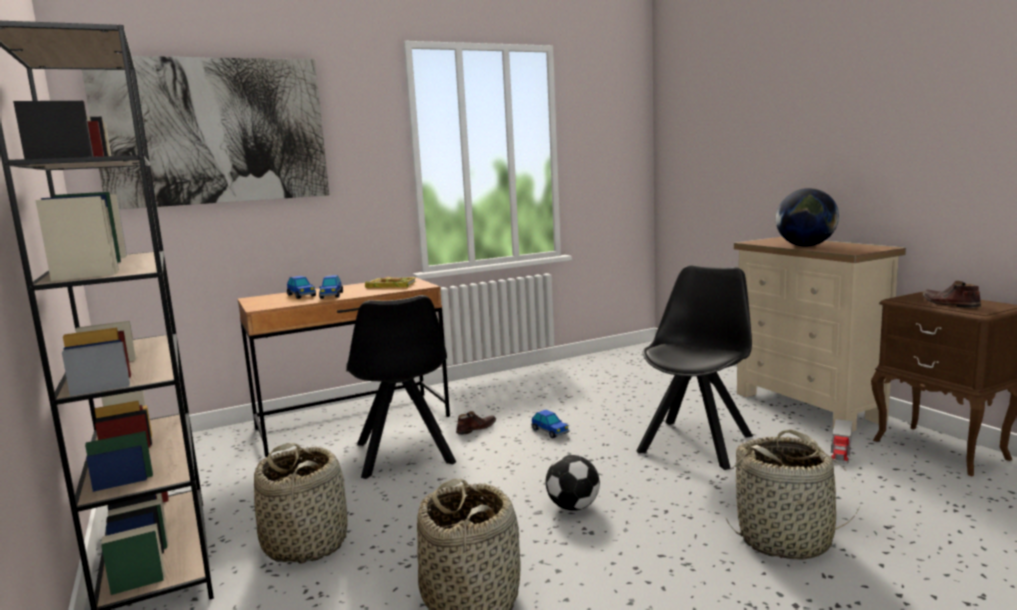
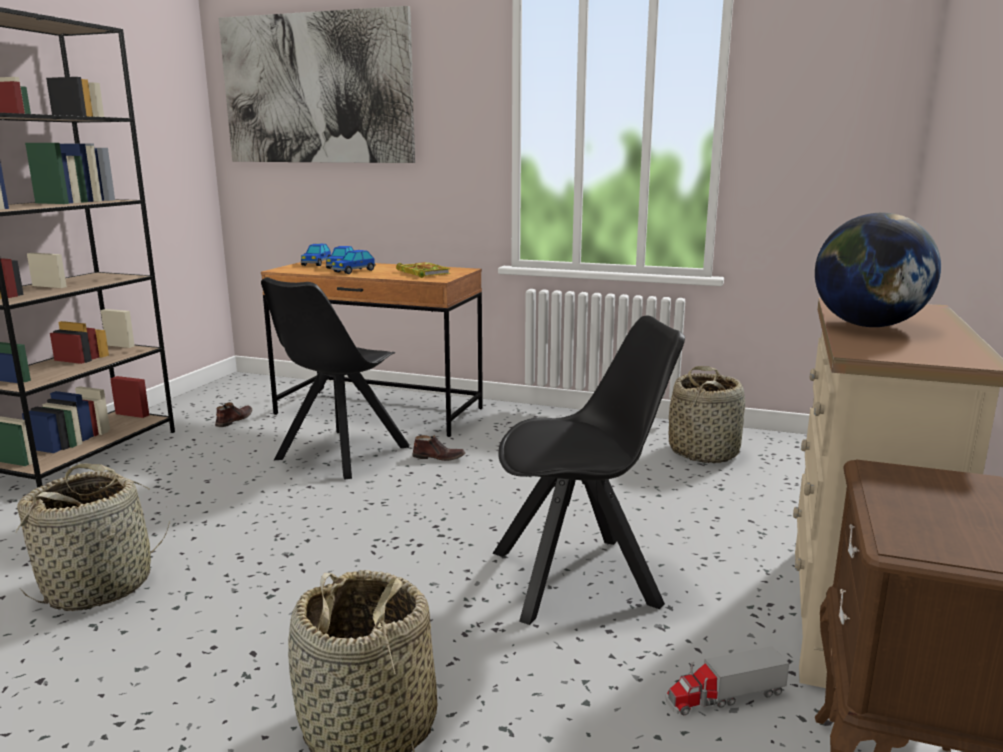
camera: 45 degrees right, 5 degrees up
basket [254,443,347,564] -> basket moved to [669,366,745,463]
toy car [531,410,569,438] -> toy car moved to [301,243,331,266]
football [546,455,600,511] -> none
brown shoe [923,281,981,308] -> brown shoe moved to [215,402,252,427]

